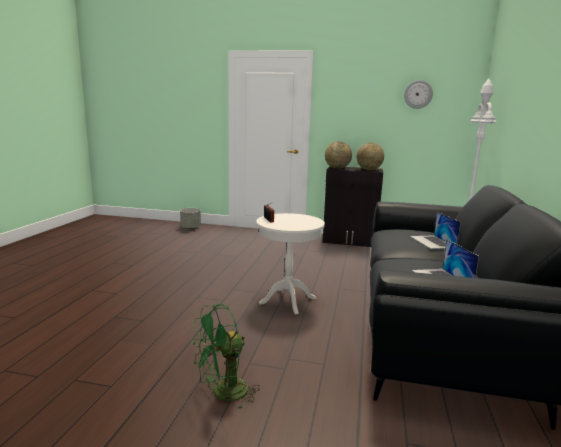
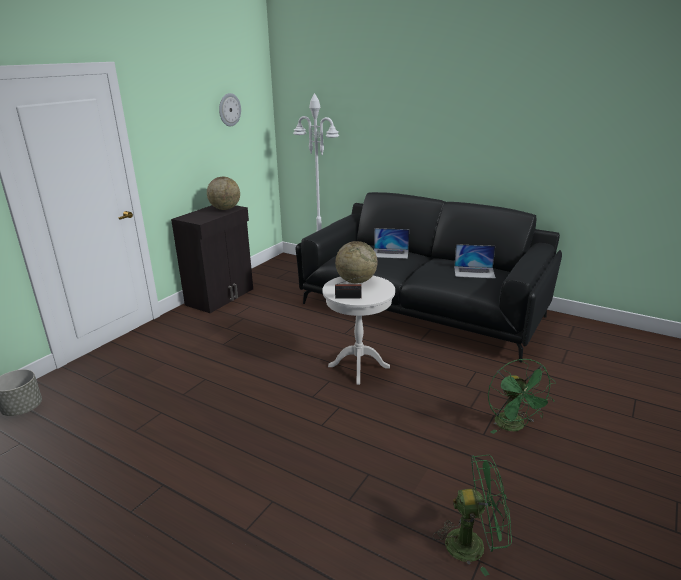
camera: 70 degrees left, 10 degrees up
globe [325,141,352,169] -> globe moved to [335,241,378,283]
none -> green fan [433,455,512,576]

